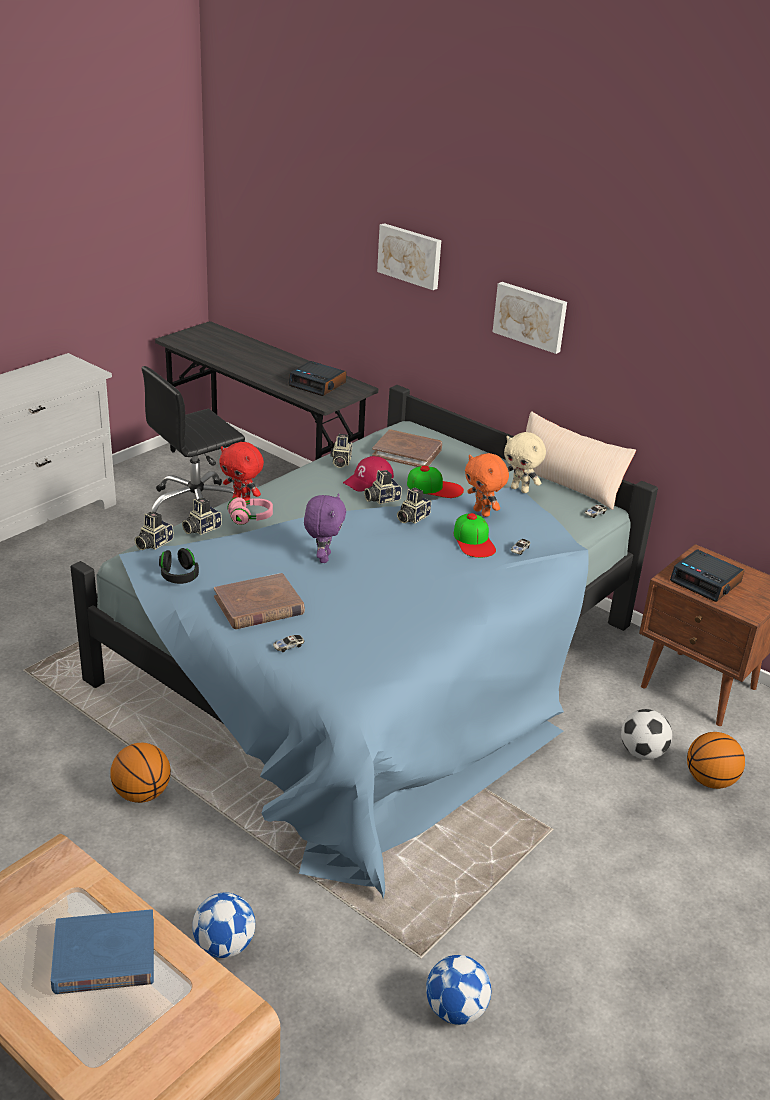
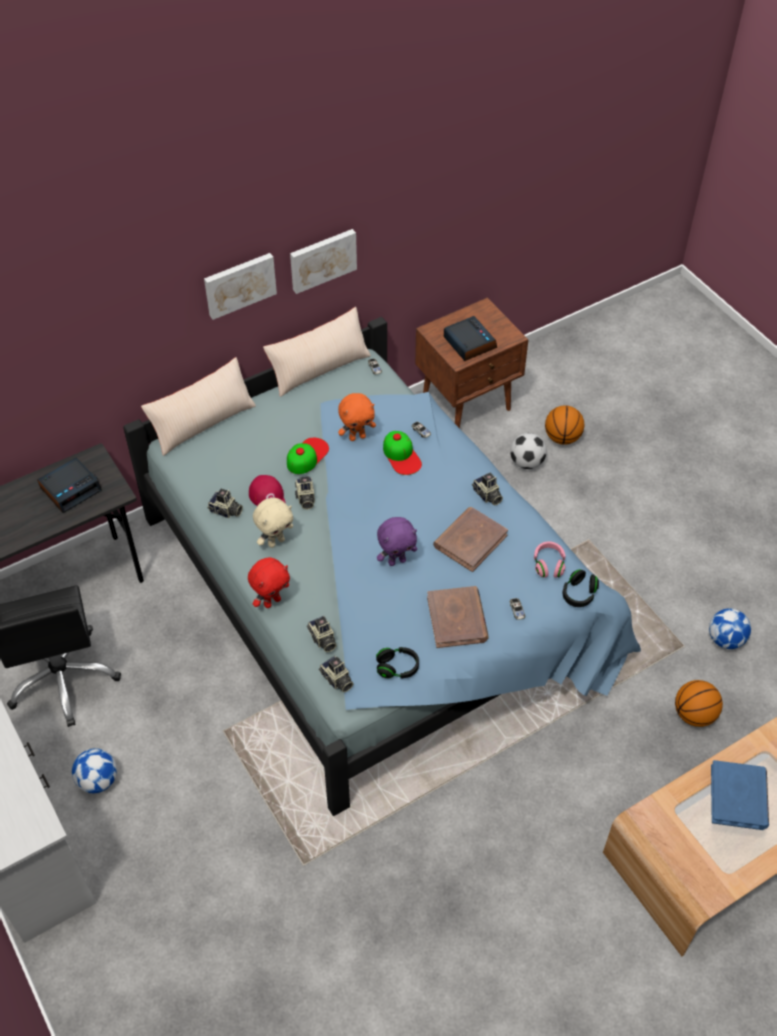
camera: 70 degrees left, 20 degrees up
basketball [110,743,171,803] -> basketball moved to [675,680,723,727]
football [192,892,255,958] -> football moved to [72,748,117,793]
pink headphones [227,497,273,525] -> pink headphones moved to [534,541,566,578]
purple plush toy [304,493,346,563] -> purple plush toy turned 135 degrees clockwise [377,517,417,566]
brown book [372,429,442,467] -> brown book moved to [433,507,508,572]
picture [377,223,441,290] -> picture moved to [290,229,357,294]
camera [397,488,431,524] -> camera moved to [472,473,503,505]
cap [454,513,496,558] -> cap turned 60 degrees clockwise [383,431,422,475]
beige plush toy [504,432,546,493] -> beige plush toy moved to [253,498,293,548]
alarm clock [670,549,744,602] -> alarm clock turned 90 degrees counterclockwise [444,316,497,361]
none -> beige pillow [141,357,256,456]
none -> black headphones [562,569,599,607]

